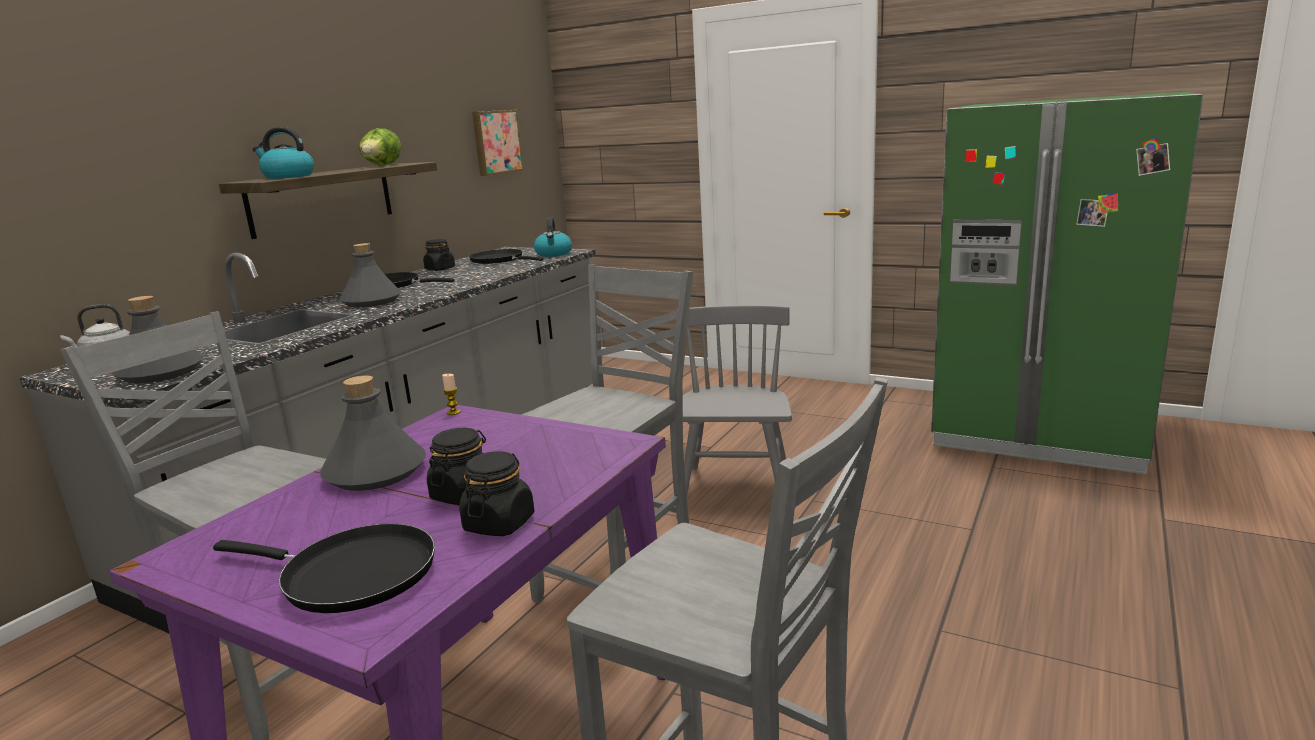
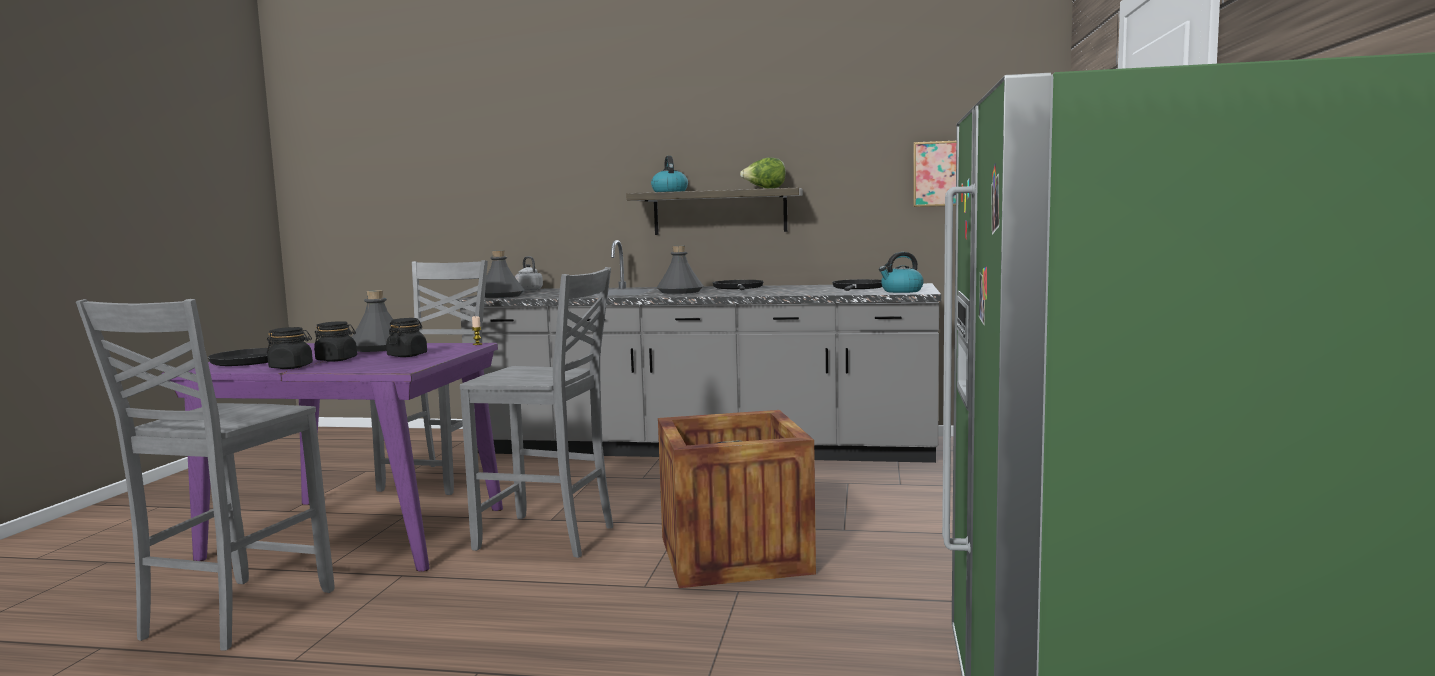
camera: 70 degrees right, 10 degrees down
black jar [423,239,455,271] -> black jar moved to [386,318,427,357]
grey chair [676,305,792,518] -> crate [658,410,816,588]

